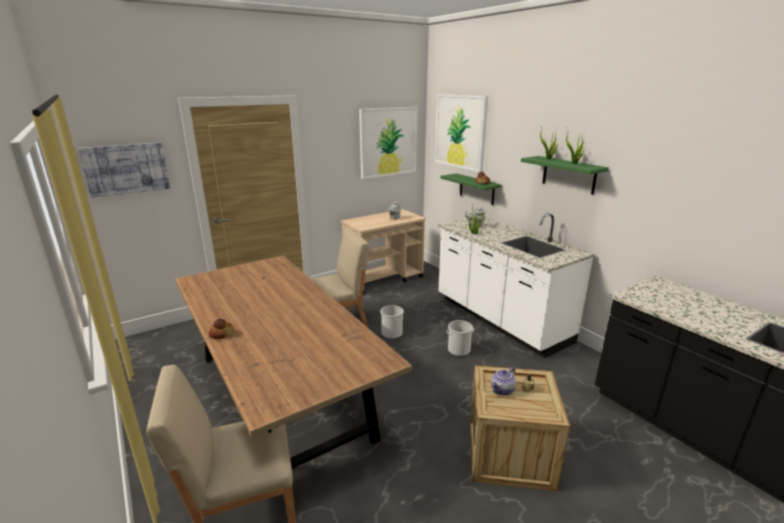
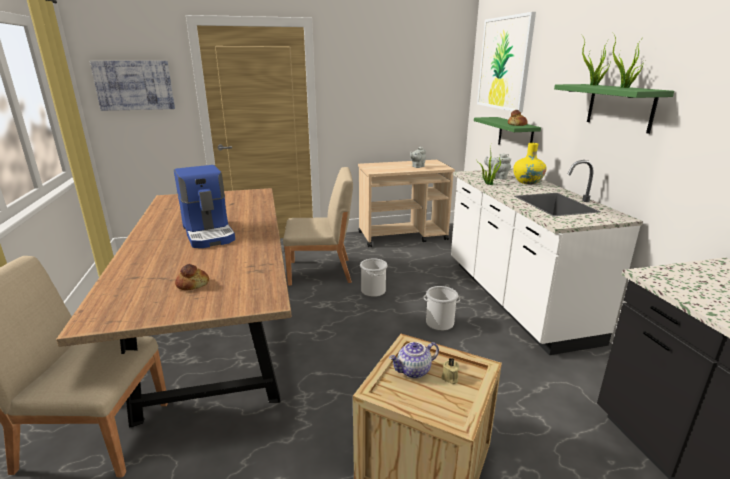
camera: 20 degrees right, 0 degrees up
bread [209,319,234,339] -> bread moved to [175,264,209,290]
picture [359,107,418,179] -> none
none -> coffee machine [174,165,235,248]
none -> yellow vase [513,143,547,184]

